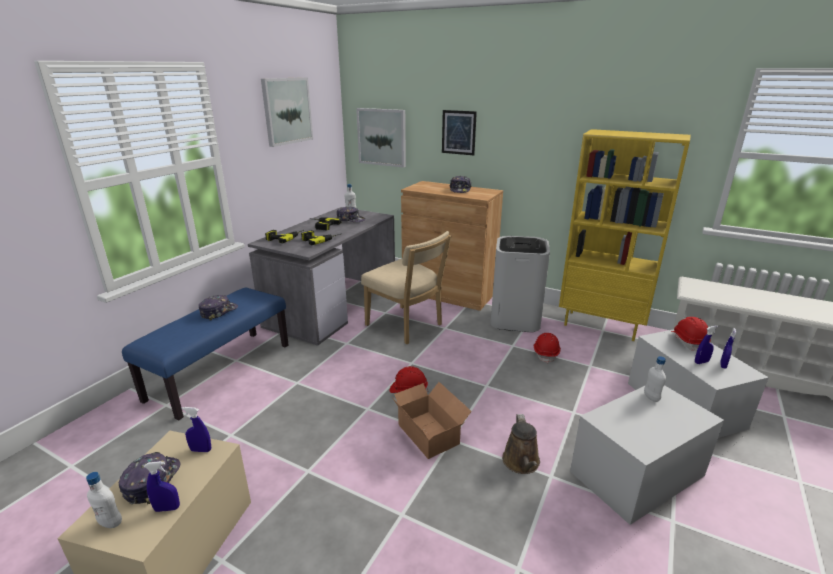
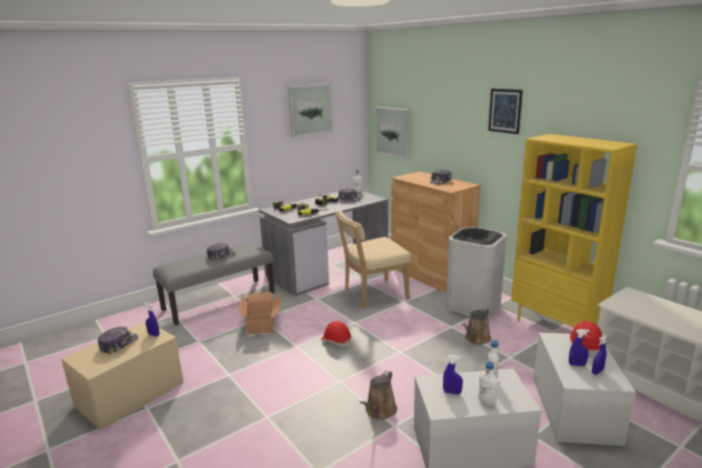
camera: 25 degrees right, 5 degrees down
white bottle [86,472,122,528] -> white bottle moved to [478,362,498,406]
blue bench [122,287,288,420] -> grey bench [153,242,275,325]
blue spray bottle [144,461,180,512] -> blue spray bottle moved to [443,355,463,395]
beige chair [361,231,451,344] -> beige chair turned 90 degrees clockwise [336,210,411,309]
cardboard box [393,382,472,459] -> cardboard box moved to [239,292,280,335]
picture [442,110,477,155] -> picture moved to [488,89,523,134]
red hard hat [534,333,561,363] -> brown watering can [462,308,491,345]

